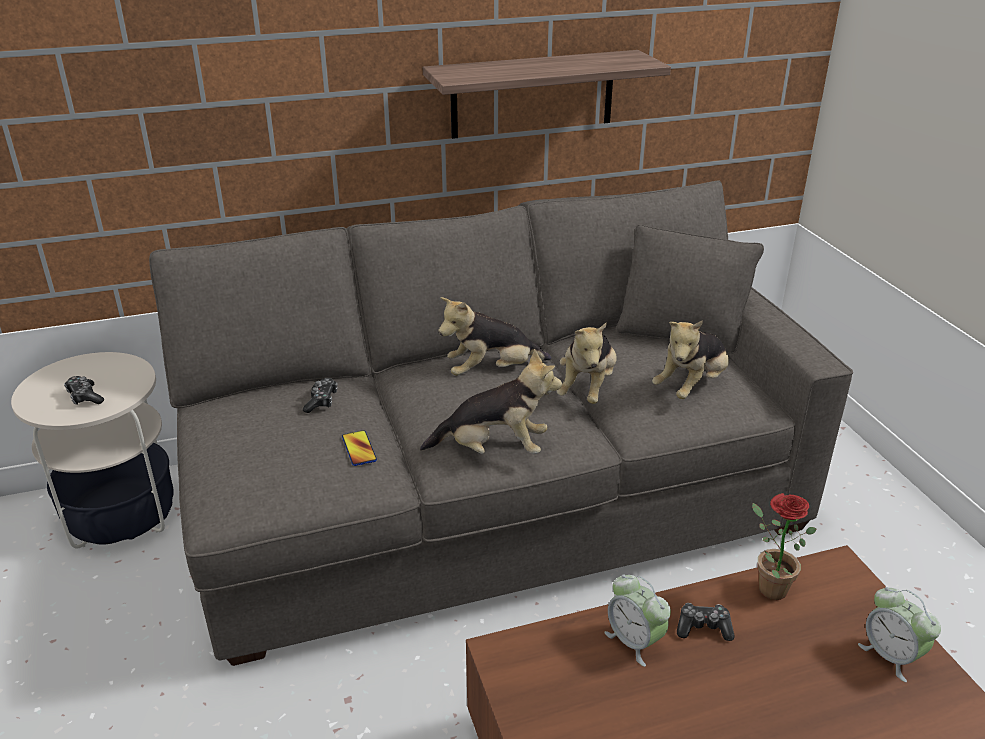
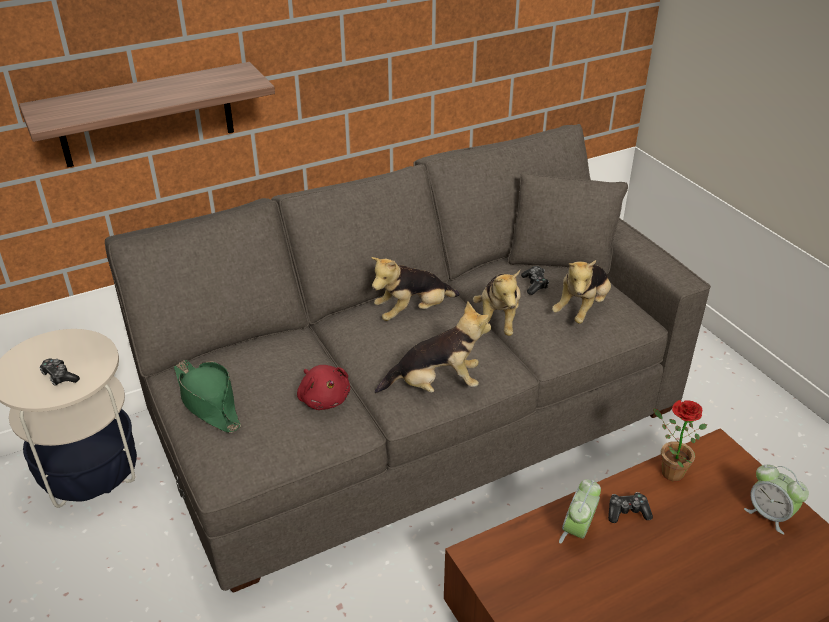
camera: 10 degrees left, 5 degrees up
game controller [303,378,338,413] -> game controller moved to [521,266,549,295]
phone [342,430,377,466] -> red plush toy [297,365,350,410]
shelf [423,50,671,139] -> shelf moved to [19,62,275,167]
alarm clock [604,574,671,667] -> alarm clock turned 75 degrees clockwise [559,479,601,544]
none -> green hat [174,359,241,433]

